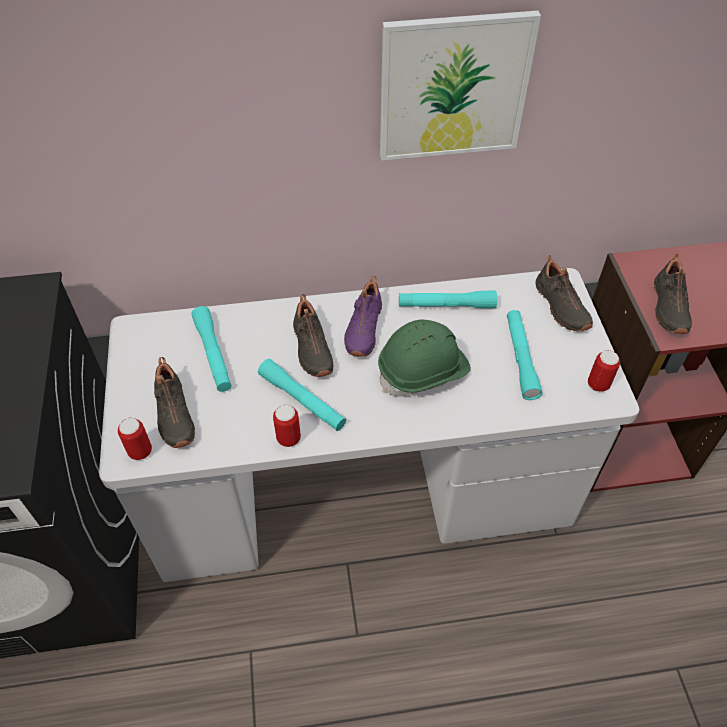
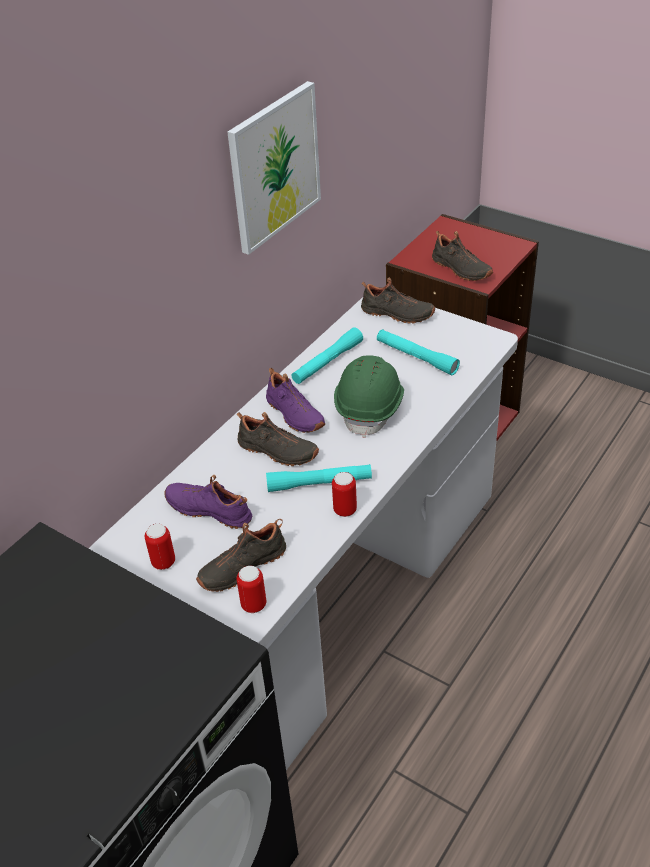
camera: 45 degrees left, 10 degrees down
black shoe [154,357,195,448] -> black shoe turned 120 degrees clockwise [196,519,286,592]
turquoise flashlight [191,306,232,392] -> purple shoe [164,475,252,529]
can [588,350,620,392] -> can moved to [145,524,175,570]

